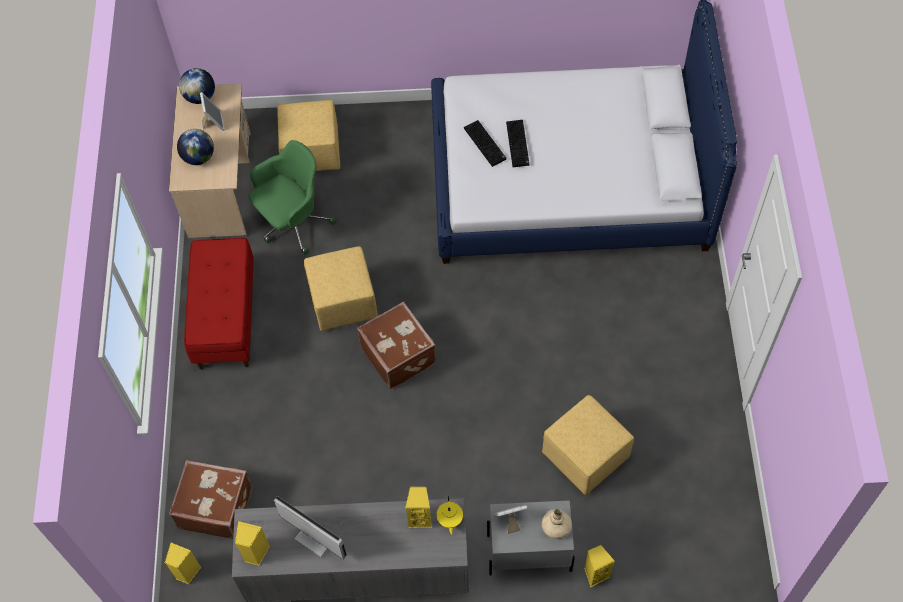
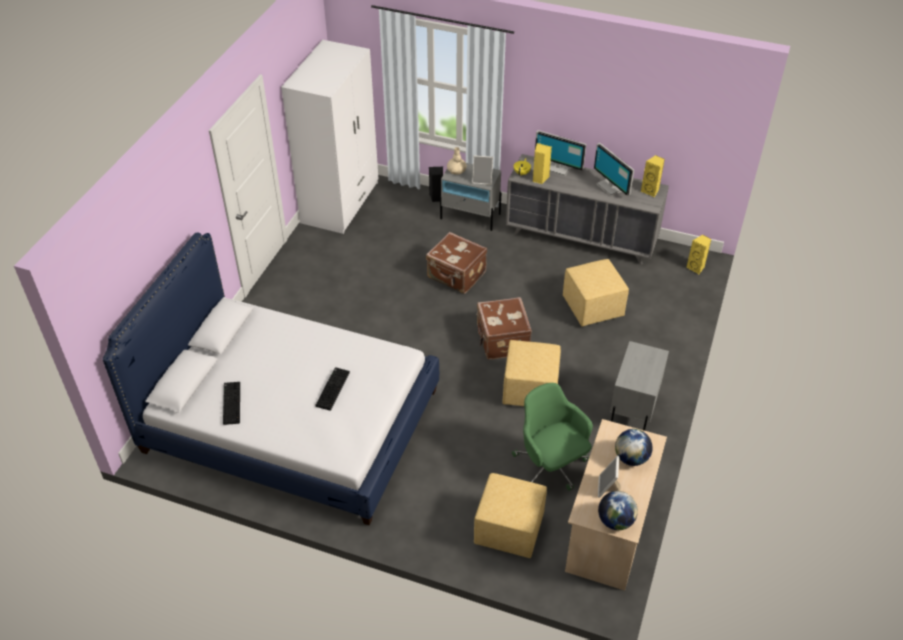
camera: 160 degrees left, 15 degrees down
brown suitcase [169,460,252,539] -> brown suitcase moved to [426,232,487,294]
red bench [184,238,254,370] -> grey nightstand [610,341,669,431]
green office chair [248,140,337,255] -> green office chair turned 75 degrees clockwise [512,383,593,491]
keyboard [464,120,507,167] -> keyboard moved to [223,382,240,425]
yellow ottoman [542,395,634,495] -> yellow ottoman moved to [563,259,629,326]
yellow speaker [584,545,614,587] -> black speaker [429,167,443,202]
none -> white wardrobe [281,40,378,234]
none -> monitor [535,130,586,176]

